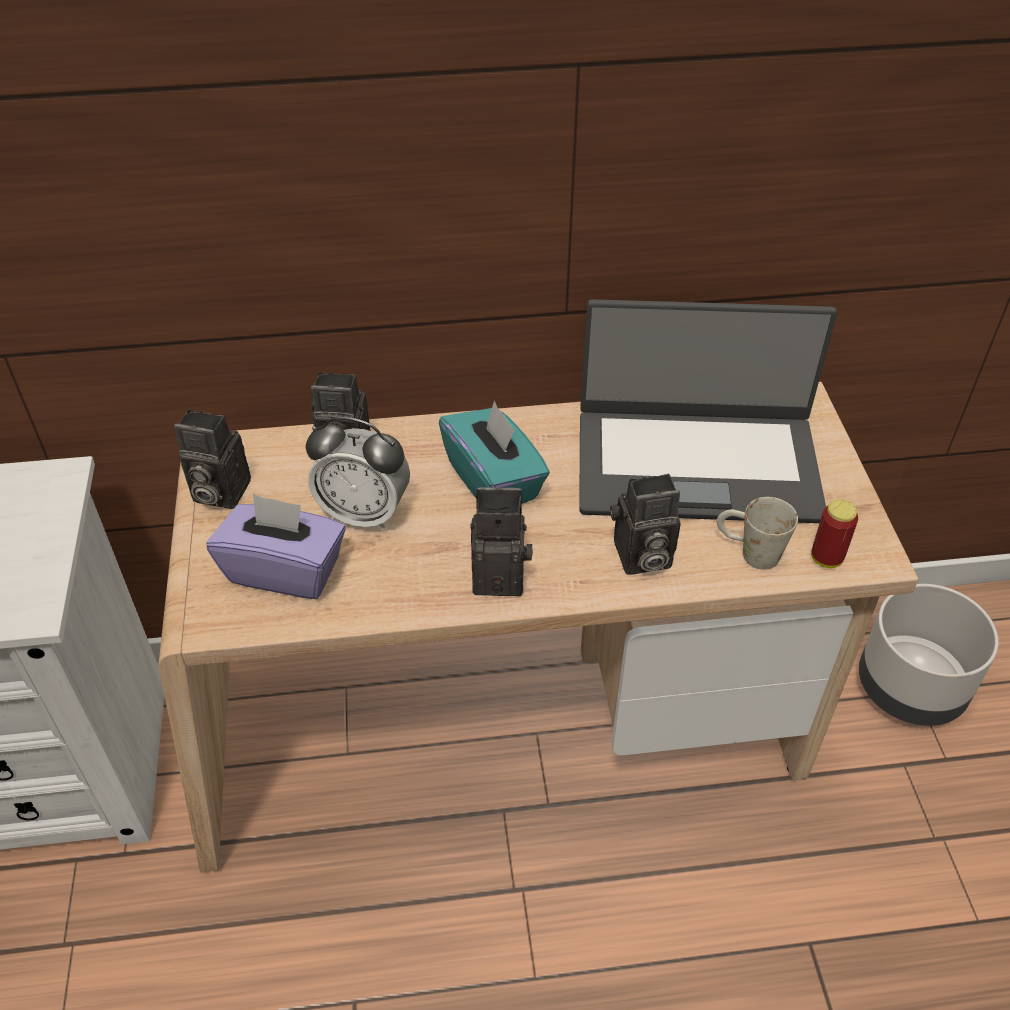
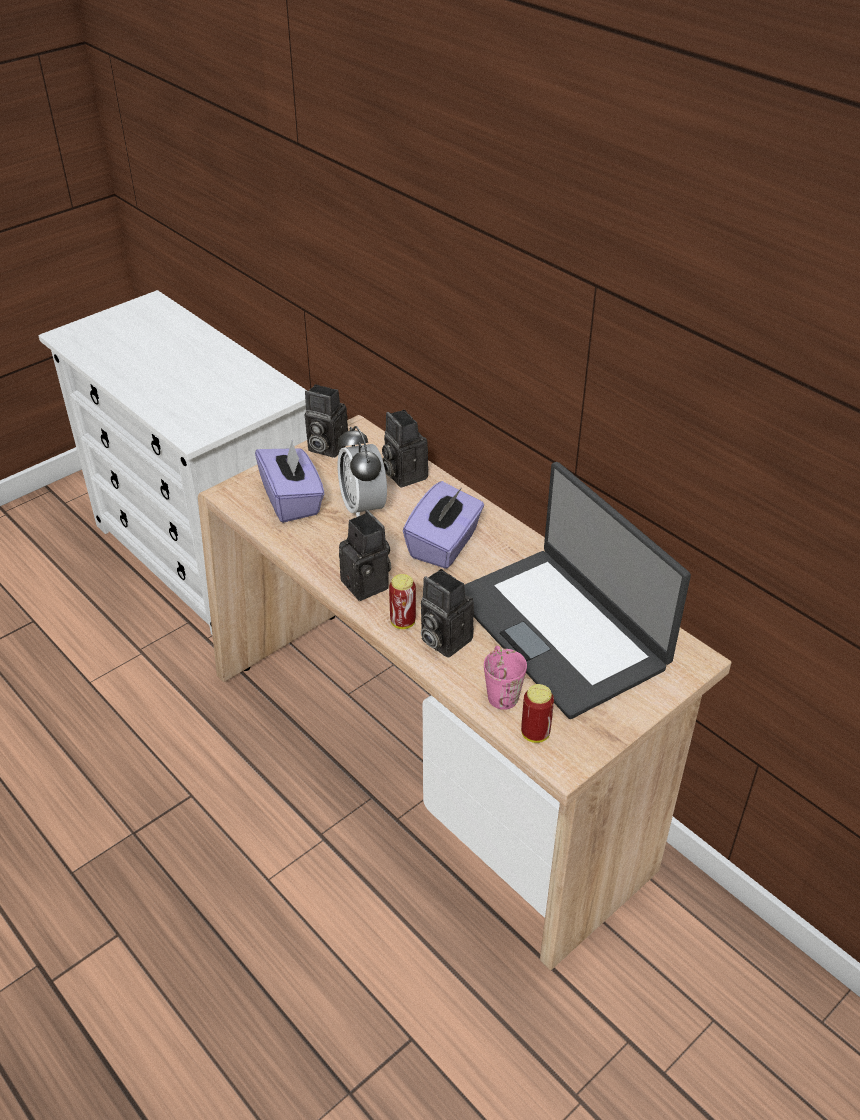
camera: 55 degrees right, 5 degrees down
camera [174,410,251,509] -> camera turned 45 degrees counterclockwise [305,384,348,458]
turquoise tissue box [439,400,550,504] -> purple tissue box [403,481,484,569]
white mug [717,497,798,570] -> pink mug [484,646,527,710]
grey planter [859,584,999,726] -> none
none -> can [389,574,416,629]

